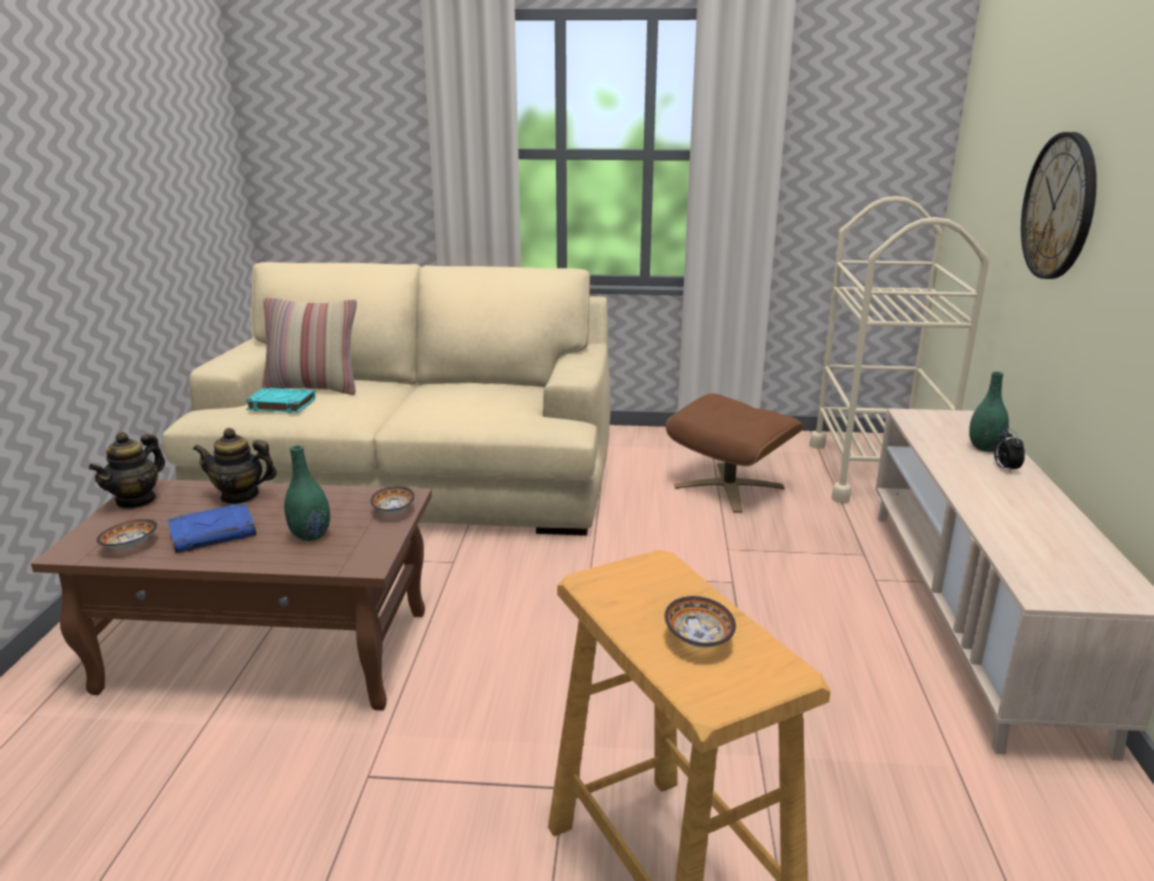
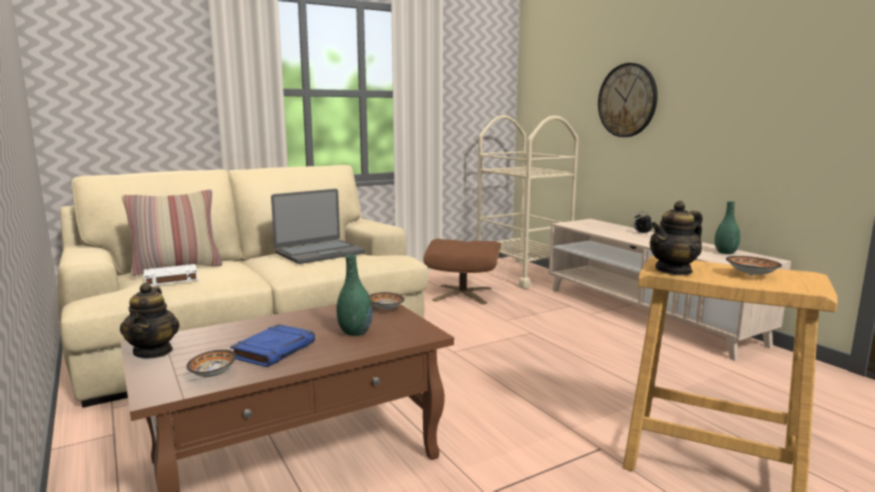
camera: 35 degrees left, 10 degrees down
teapot [193,428,277,504] -> teapot moved to [650,201,703,275]
turquoise book [245,388,315,413] -> white book [144,264,199,286]
green vase [969,372,1009,452] -> green vase moved to [715,201,741,254]
none -> laptop [271,189,365,264]

